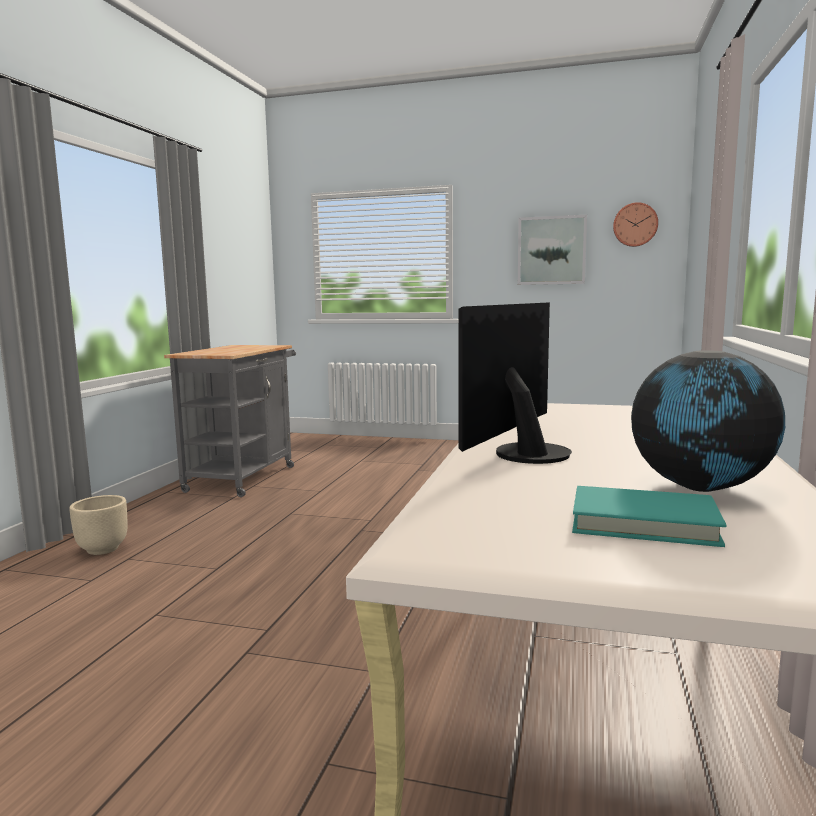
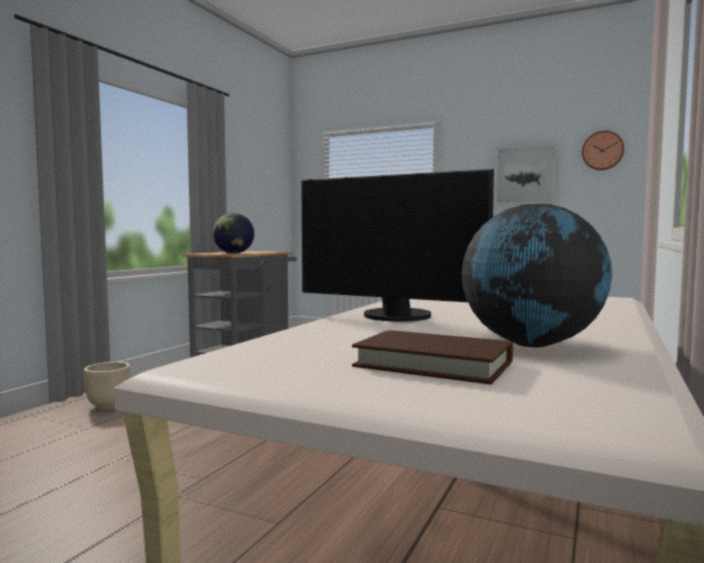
camera: 10 degrees right, 5 degrees down
monitor [458,302,572,464] -> monitor turned 105 degrees counterclockwise [301,169,494,322]
turquoise book [572,486,727,547] -> brown book [352,330,513,384]
none -> globe [213,213,254,254]

